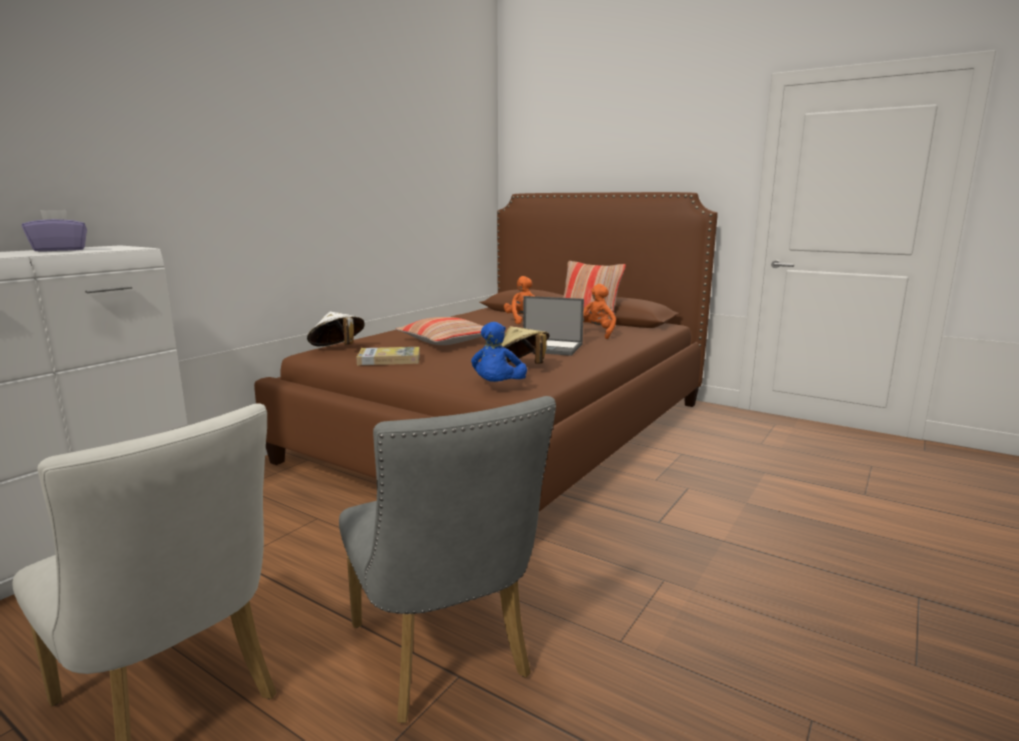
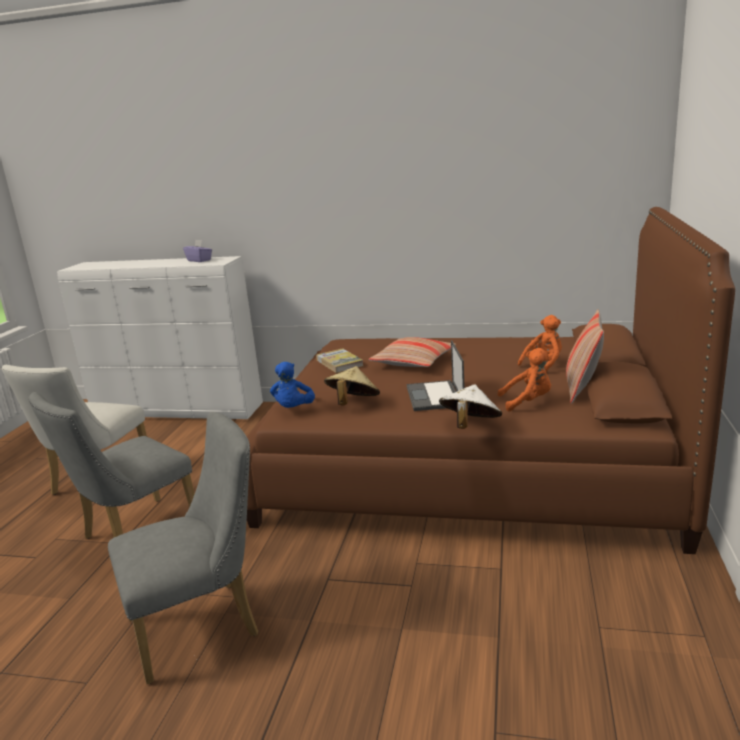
camera: 70 degrees right, 5 degrees up
white hat [307,312,365,346] -> white hat moved to [439,384,502,429]
blue plush toy [471,322,527,382] -> blue plush toy turned 75 degrees counterclockwise [270,362,315,408]
none -> grey chair [108,412,258,684]

